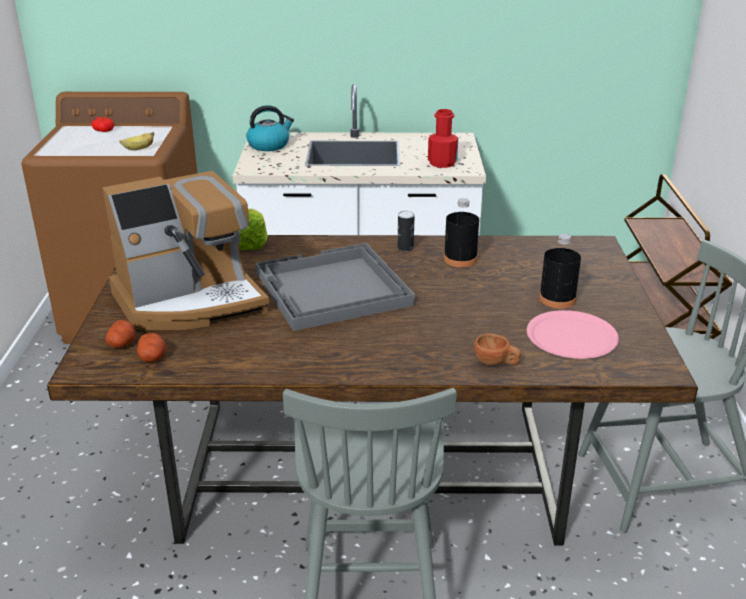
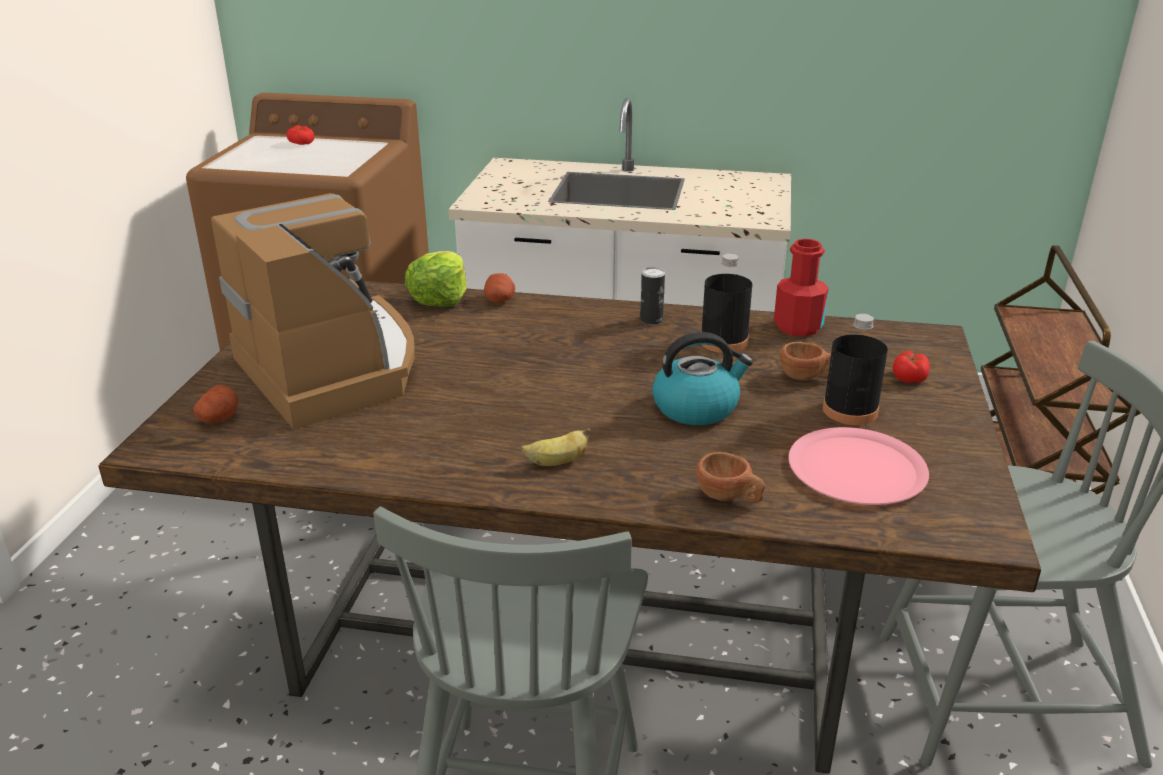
camera: 10 degrees right, 0 degrees up
coffee machine [102,171,269,330] -> coffee machine turned 105 degrees counterclockwise [211,193,414,430]
banana [119,132,155,150] -> banana moved to [521,428,591,466]
potato [137,333,167,362] -> potato moved to [484,273,515,303]
kettle [246,105,294,151] -> kettle moved to [652,332,753,425]
grey tray [256,243,415,331] -> none
red bottle [428,109,458,168] -> red bottle moved to [774,239,829,337]
none -> brown cup [780,342,831,380]
none -> tomato [893,351,930,383]

